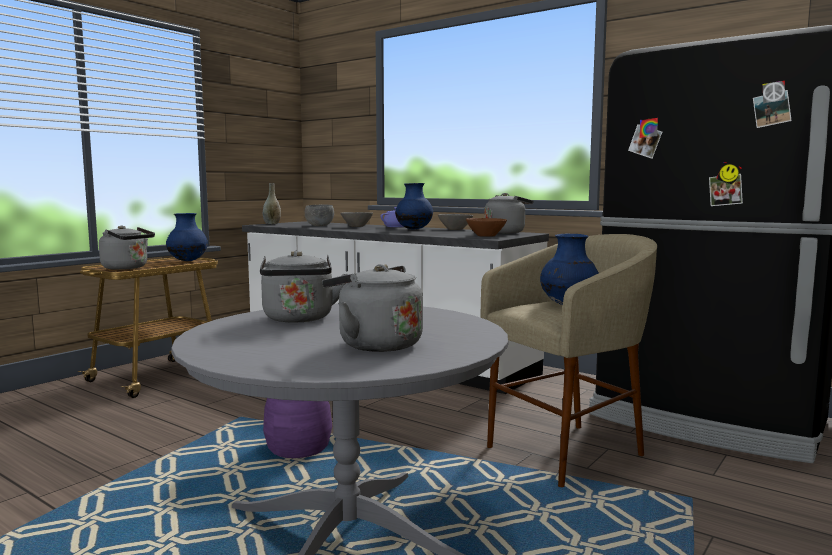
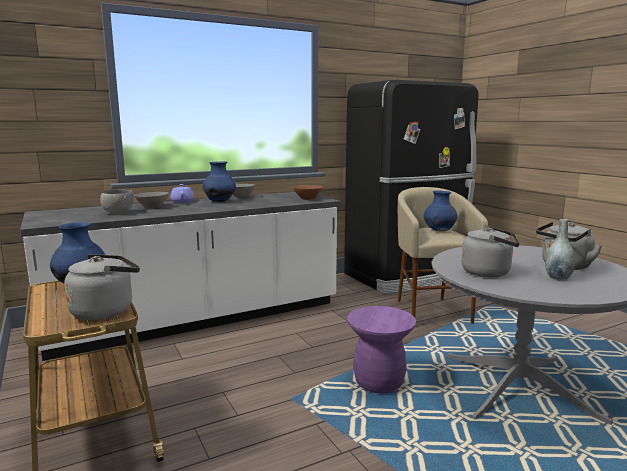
camera: 65 degrees left, 5 degrees up
grey vase [263,183,281,224] -> grey vase moved to [545,219,575,280]
grey kettle [484,193,534,234] -> none

